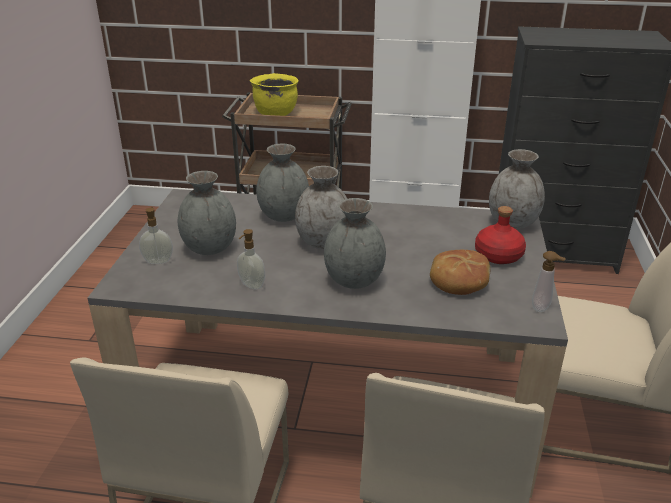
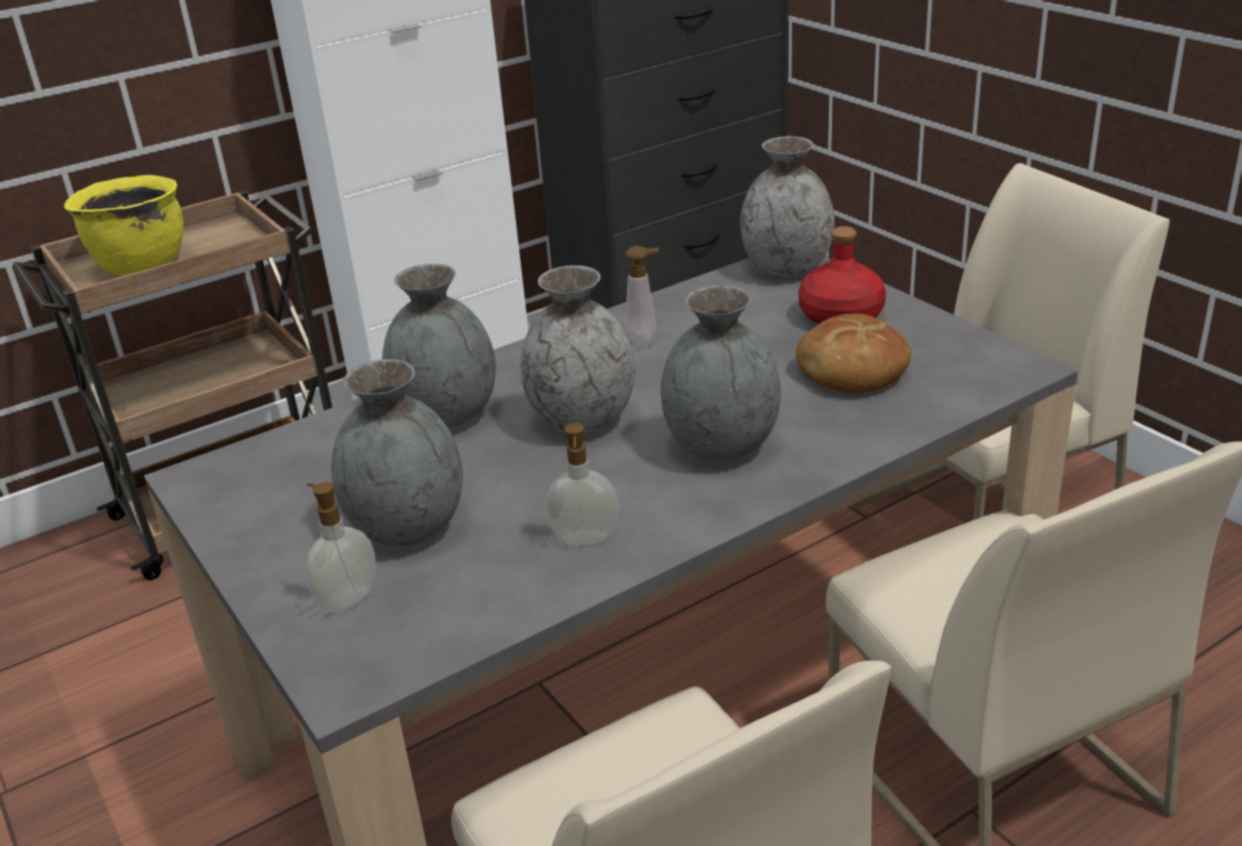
camera: 40 degrees left, 0 degrees up
soap dispenser [532,251,566,312] -> soap dispenser moved to [625,246,659,347]

